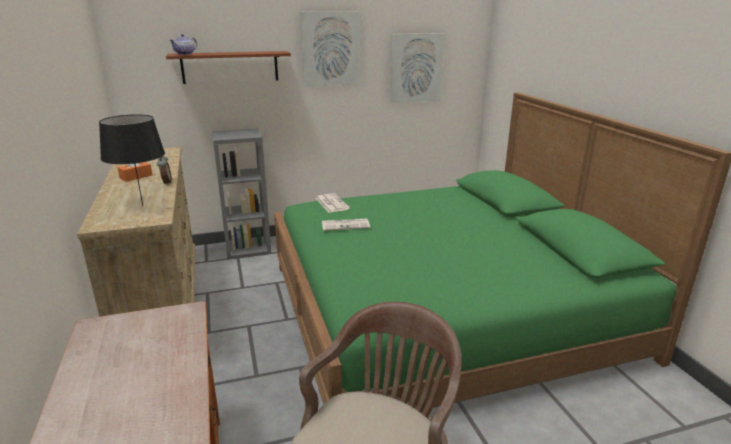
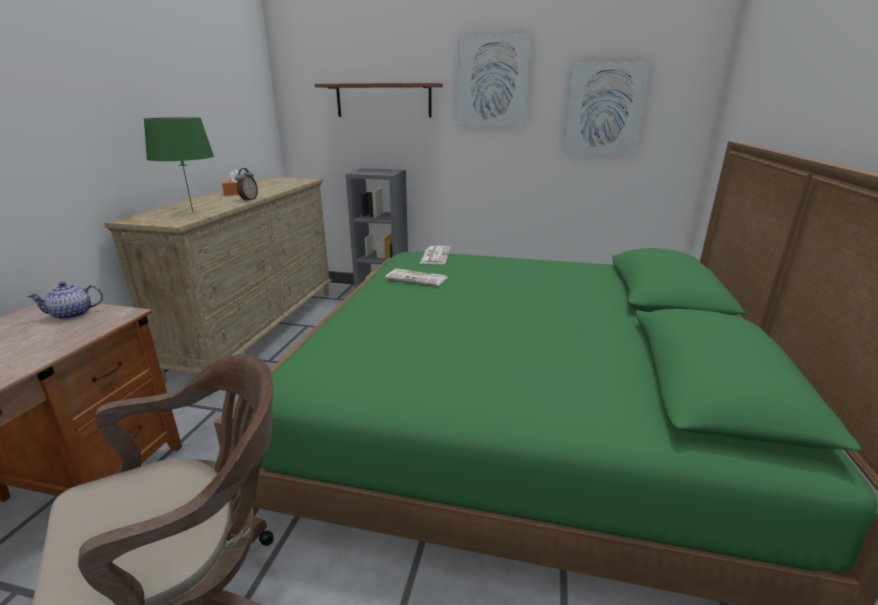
camera: 30 degrees right, 0 degrees up
black table lamp [99,114,165,206] -> green table lamp [143,117,214,212]
teapot [170,34,197,55] -> teapot moved to [27,282,103,320]

